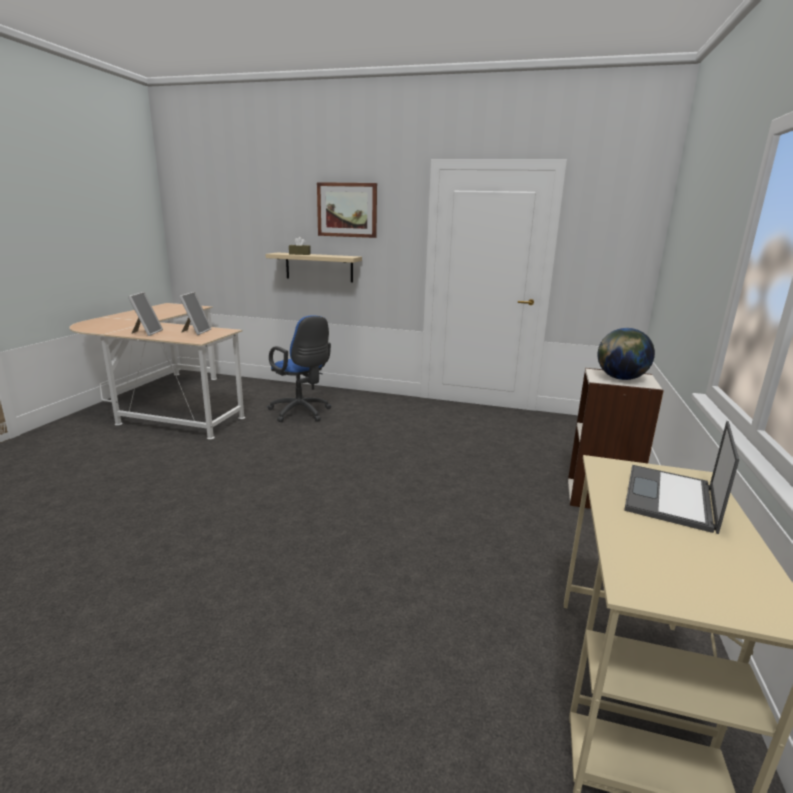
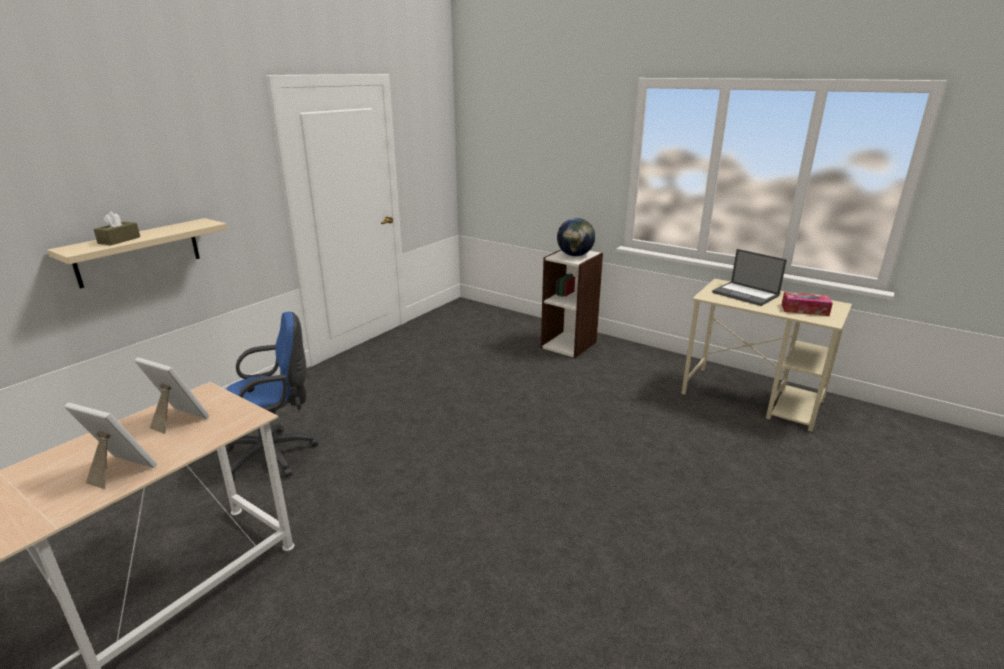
camera: 70 degrees left, 5 degrees up
picture [317,182,377,238] -> none
none -> tissue box [781,292,833,316]

